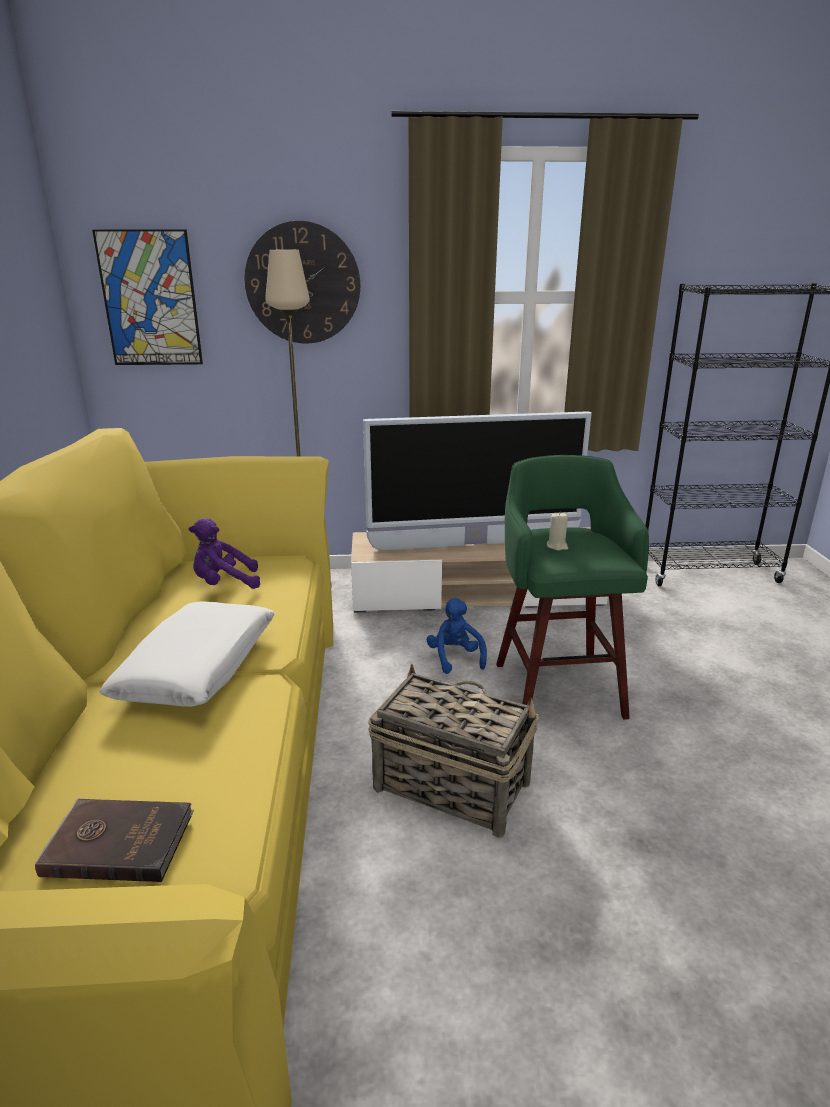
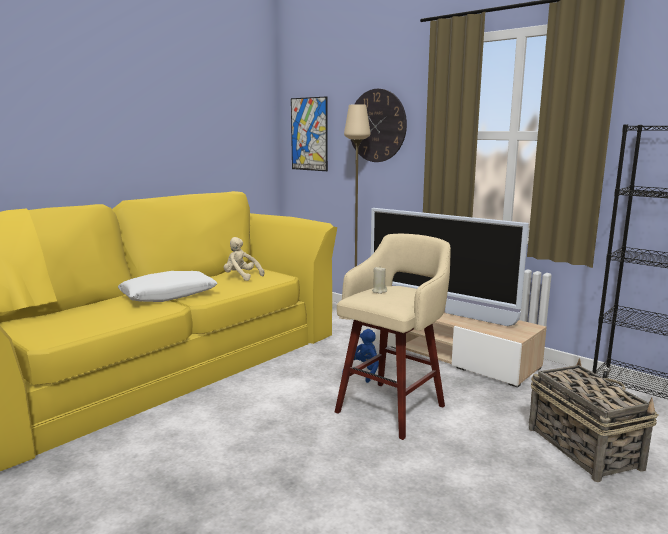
camera: 45 degrees right, 10 degrees down
brown book [35,799,194,882] -> none
purple plush toy [189,518,260,589] -> beige plush toy [224,237,264,281]
basket [368,664,539,838] -> basket moved to [529,358,658,482]
green stool [496,455,649,720] -> beige stool [335,234,451,440]

